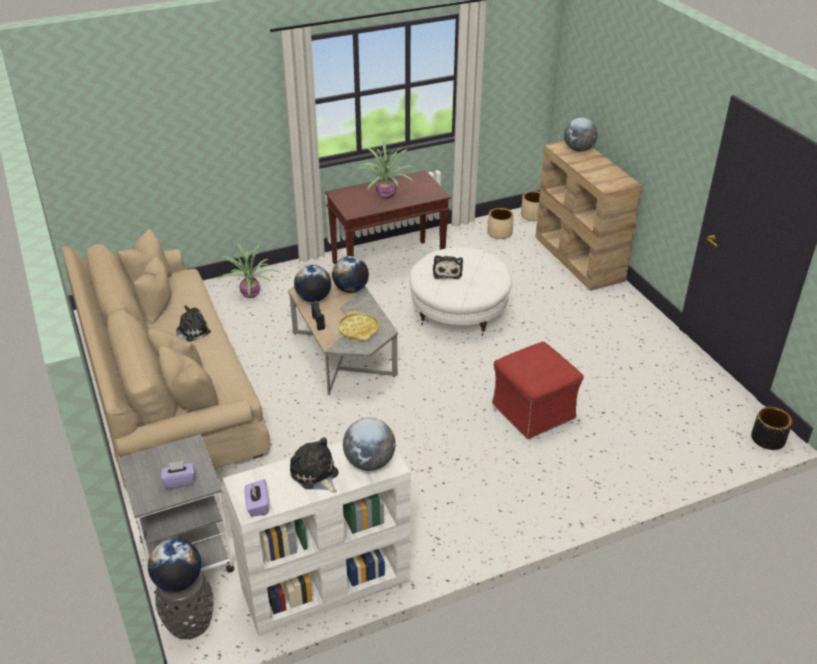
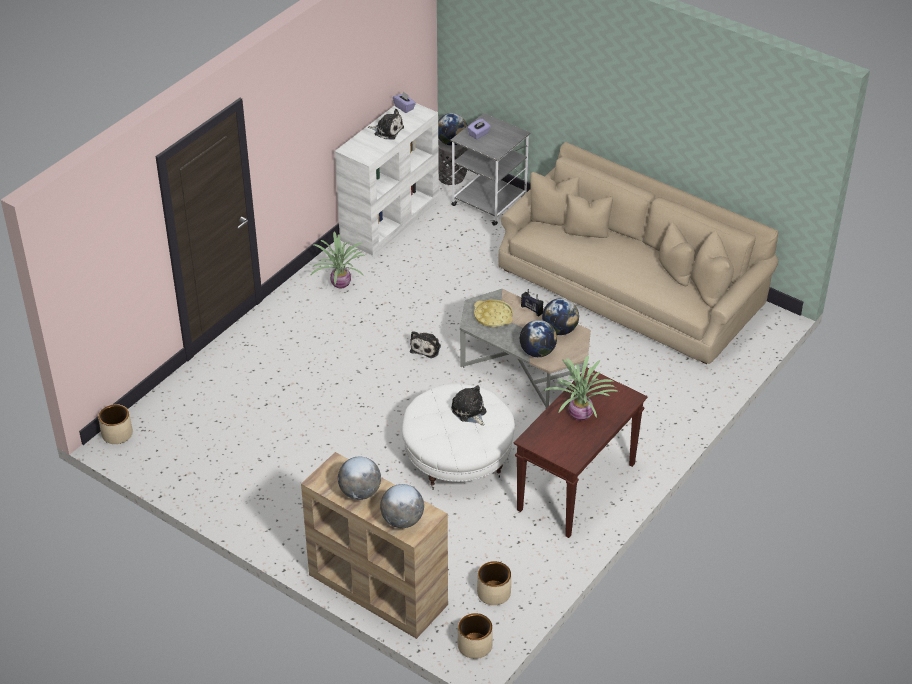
camera: 150 degrees right, 5 degrees up
plush toy [176,305,211,342] -> plush toy moved to [410,331,441,358]
potted plant [218,244,280,298] -> potted plant moved to [310,231,365,289]
globe [343,418,396,471] -> globe moved to [338,456,381,500]
red ottoman [492,342,584,439] -> none
black planter [751,407,792,450] -> beige planter [98,404,133,444]

